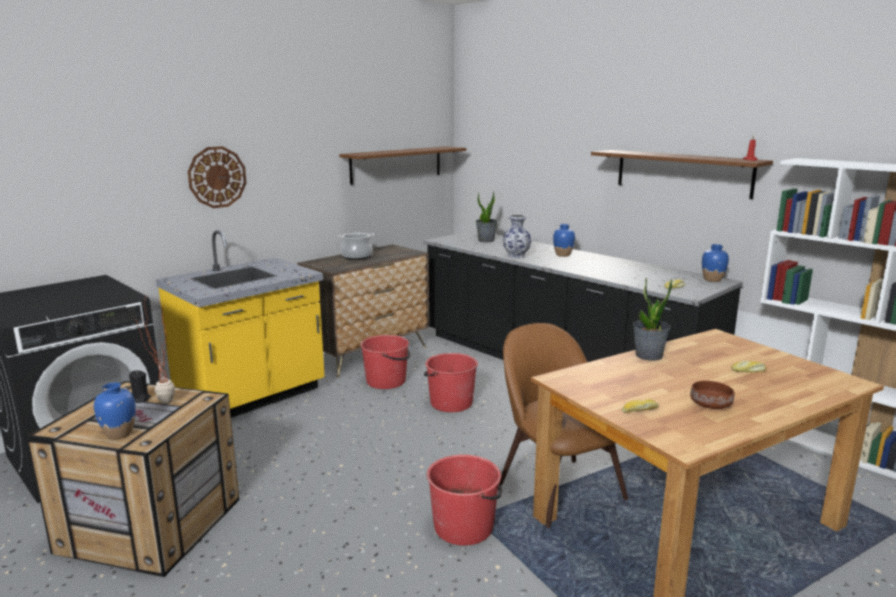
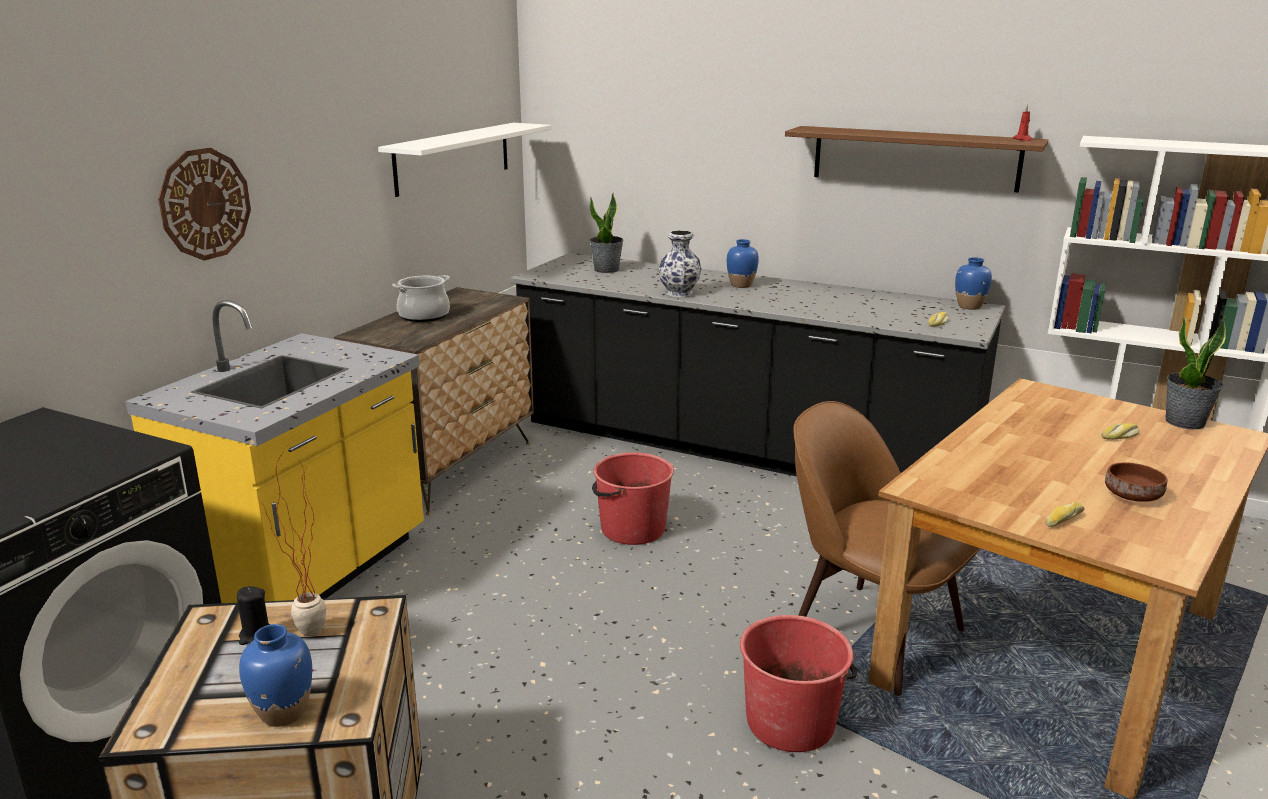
camera: 20 degrees left, 5 degrees up
brown shelf [339,146,466,185] -> white shelf [378,123,552,197]
red bucket [360,335,410,389] -> none
potted plant [633,278,672,361] -> potted plant moved to [1166,316,1225,429]

